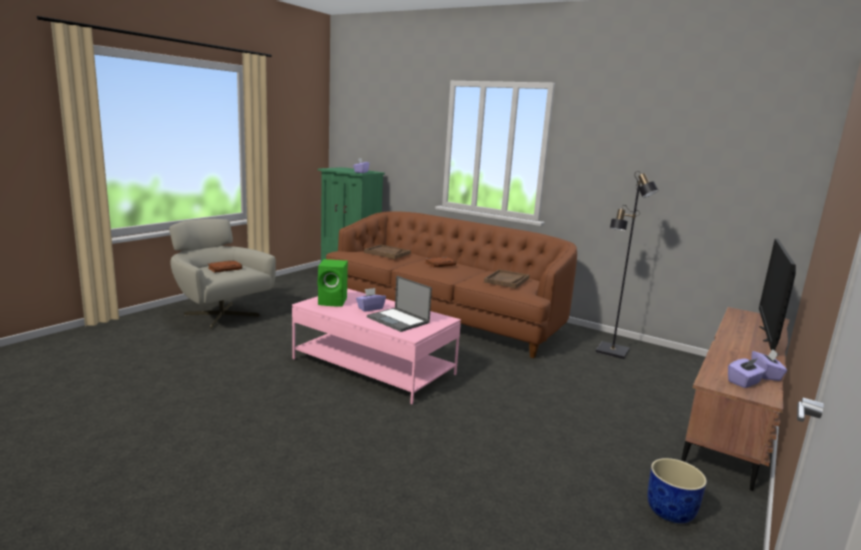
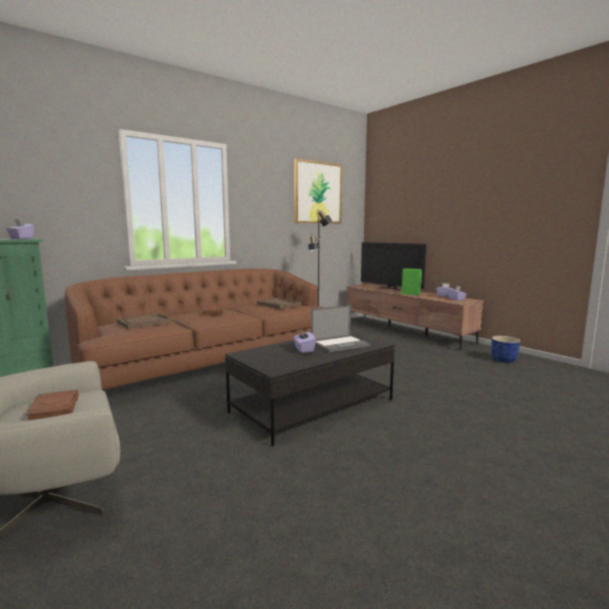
camera: 70 degrees left, 5 degrees down
pink coffee table [292,289,461,404] -> black coffee table [225,332,395,446]
green speaker [318,259,348,306] -> green speaker moved to [402,269,422,295]
none -> picture [294,159,342,223]

